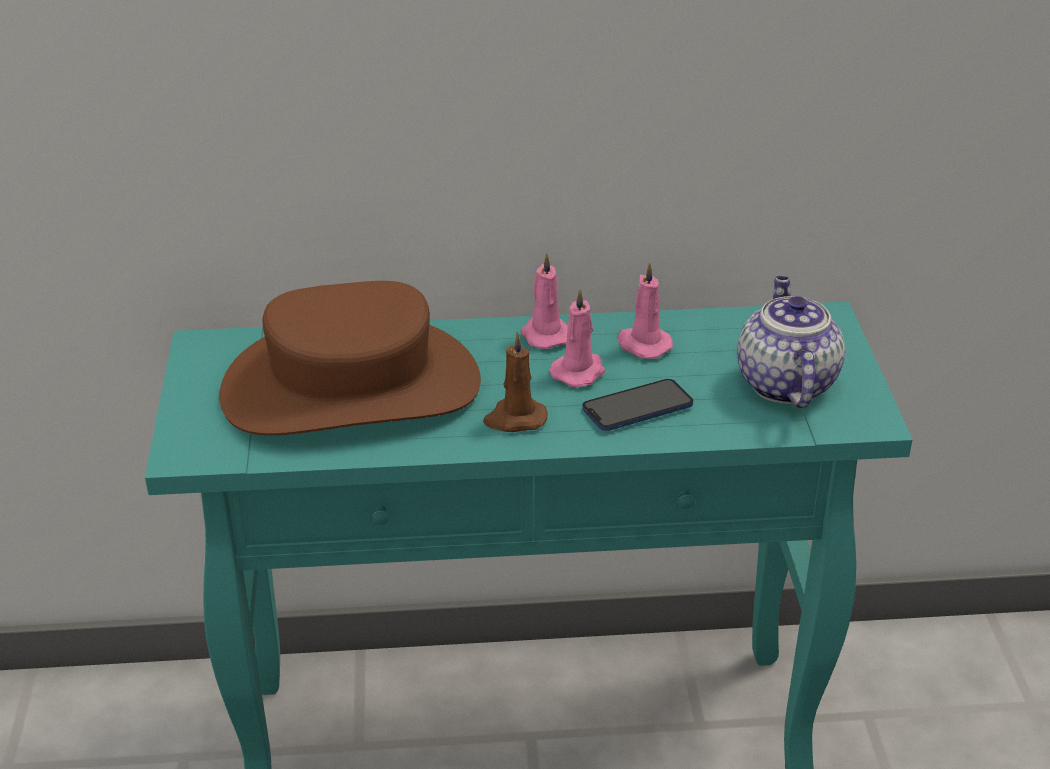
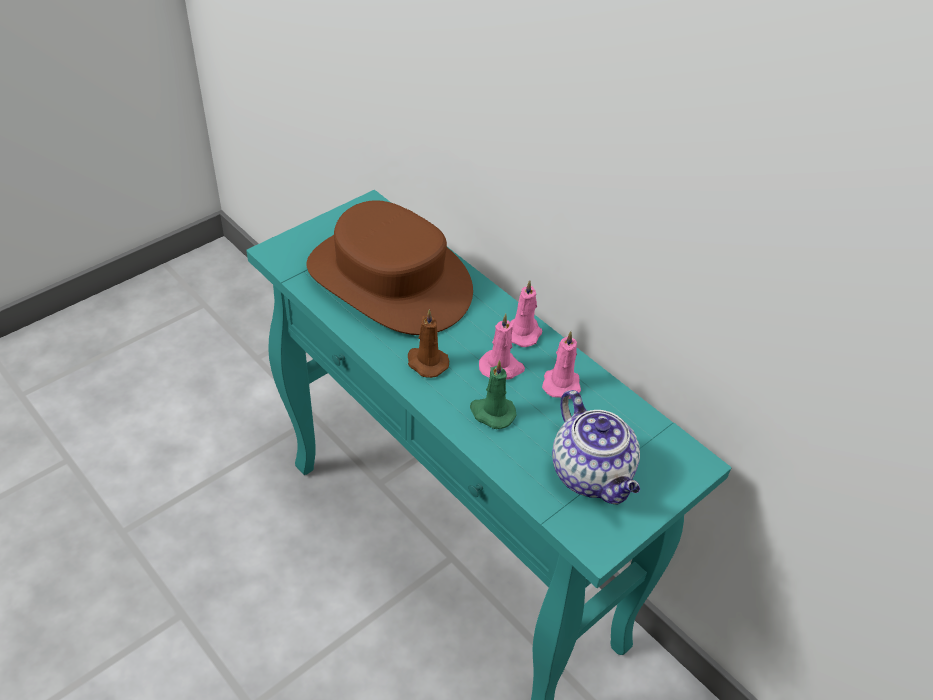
camera: 50 degrees right, 10 degrees up
phone [582,379,693,431] -> green candle [470,360,517,429]
teapot [737,276,845,408] -> teapot turned 105 degrees clockwise [552,390,640,504]

